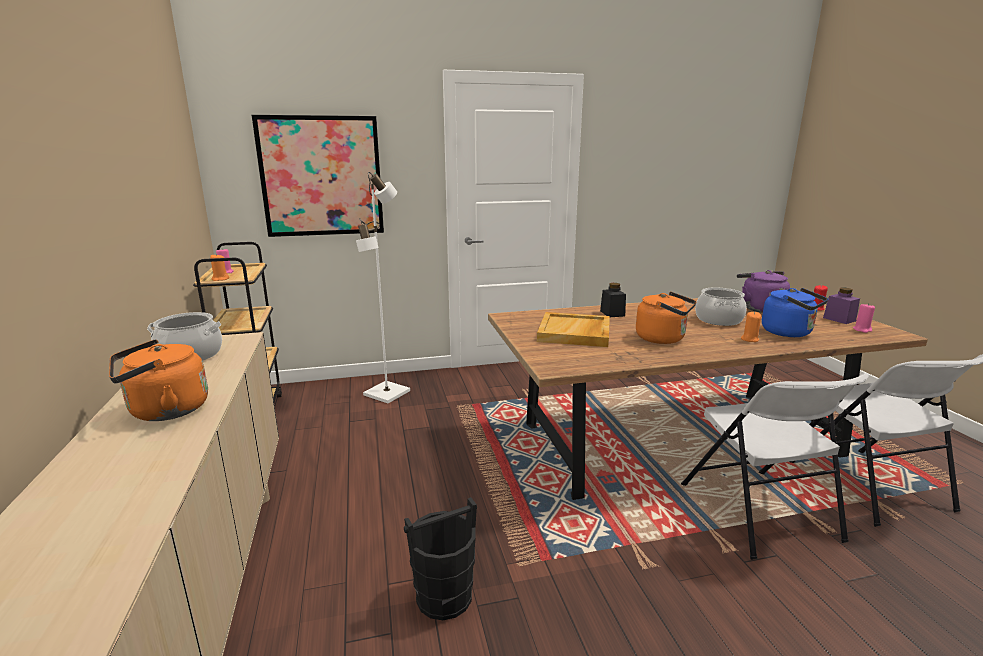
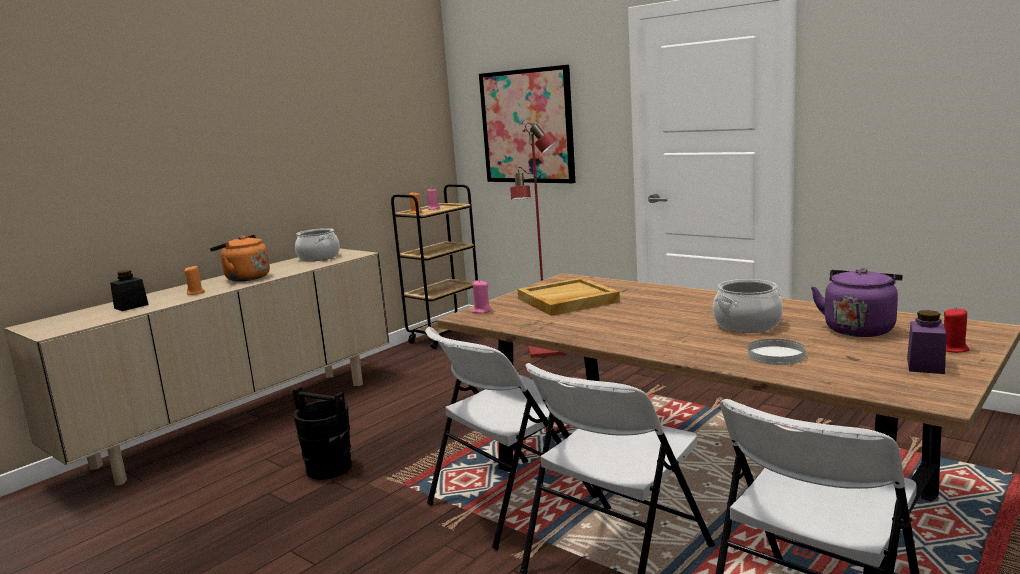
camera: 55 degrees right, 5 degrees down
white floor lamp [356,172,410,403] -> red floor lamp [510,122,566,358]
black jar [600,283,626,317] -> black jar moved to [110,270,149,311]
orange kettle [636,292,696,344] -> none
orange candle [741,312,761,342] -> orange candle moved to [184,266,205,295]
blue kettle [762,288,829,337] -> white plate [748,339,806,365]
pink candle [853,303,875,333] -> pink candle moved to [472,280,492,313]
none -> white chair [425,327,598,550]

